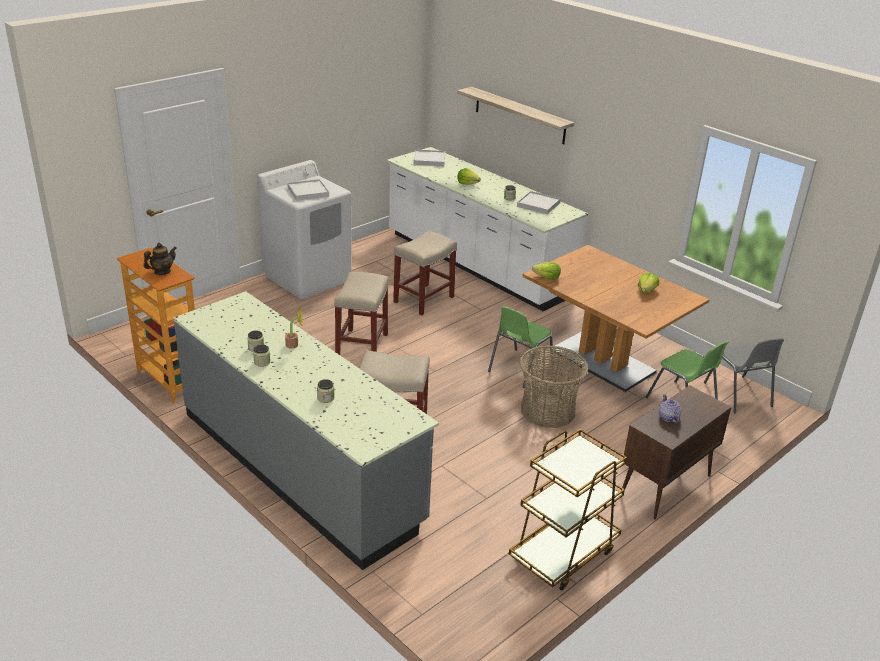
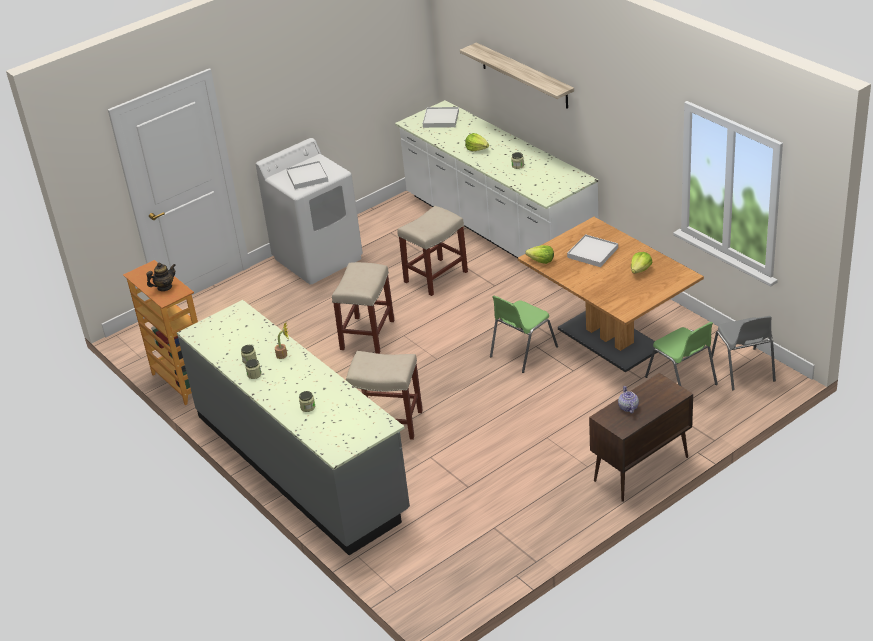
camera: 10 degrees right, 5 degrees up
brown cart [509,429,627,591] -> none
white tray [517,191,561,214] -> white tray moved to [567,234,618,267]
basket [519,345,589,428] -> none

